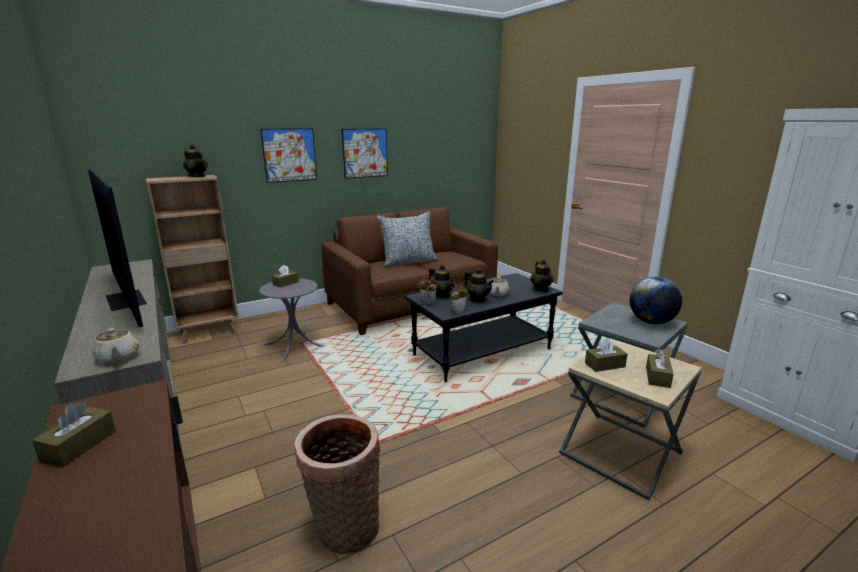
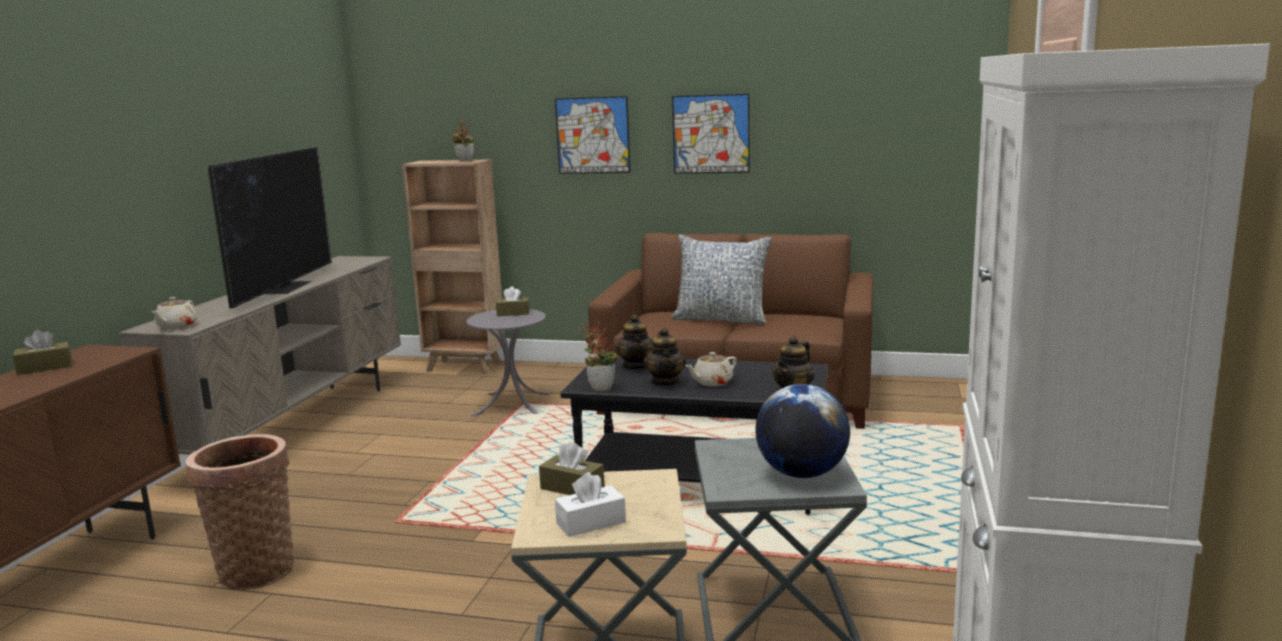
camera: 45 degrees right, 5 degrees down
teapot [183,144,208,177] -> potted plant [451,120,474,161]
brown tissue box [646,349,674,388] -> white tissue box [555,472,626,537]

